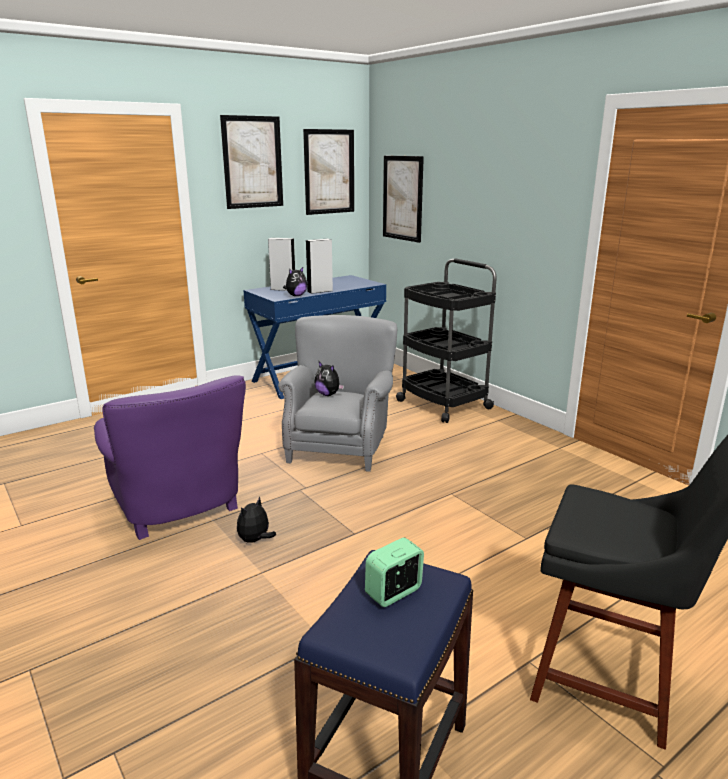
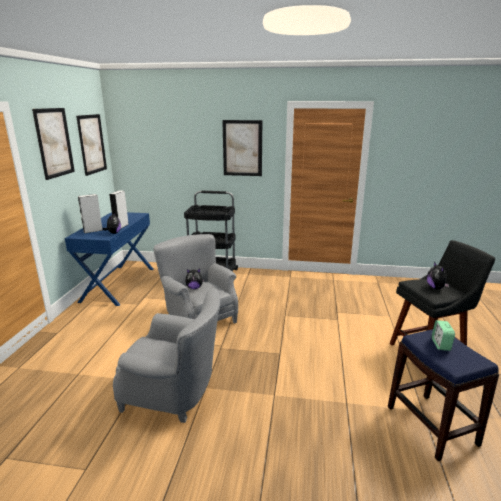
camera: 45 degrees left, 0 degrees up
purple armchair [94,376,246,540] -> grey armchair [113,288,221,423]
plush toy [237,497,276,544] -> plush toy moved to [427,262,450,289]
picture [383,155,424,243] -> picture moved to [222,120,262,176]

